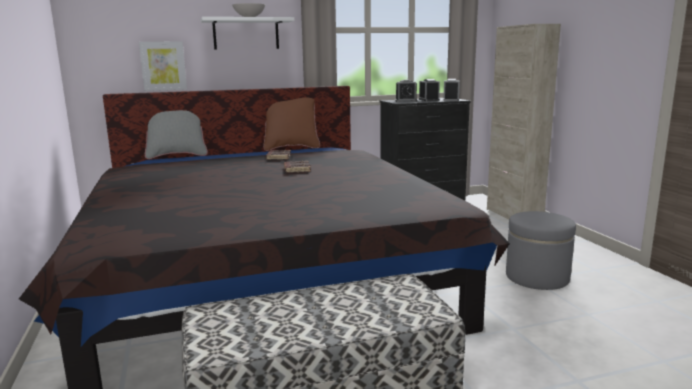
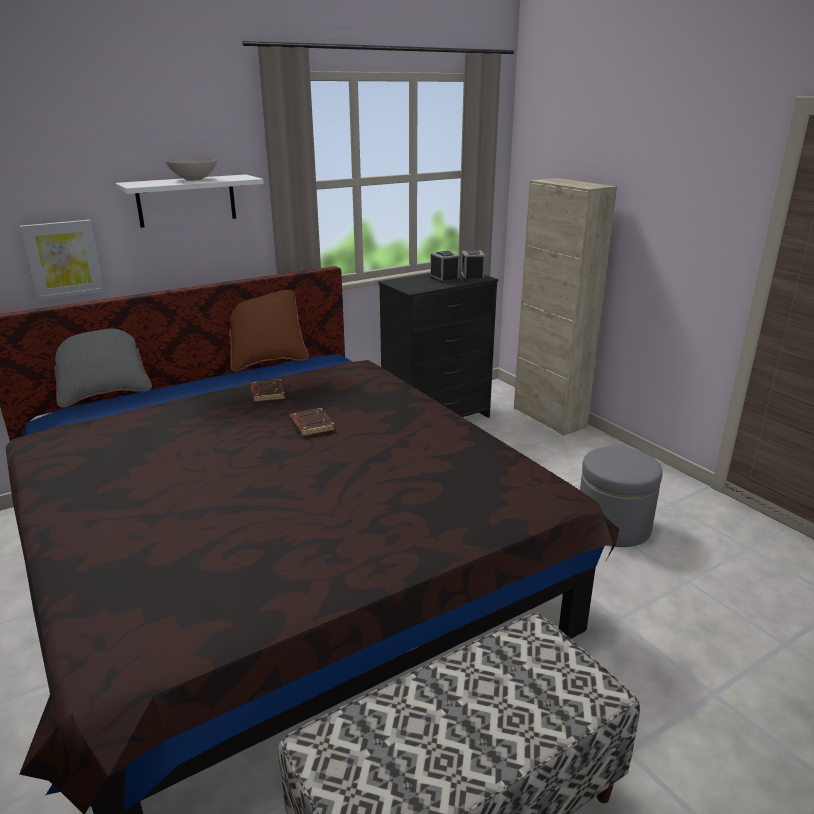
camera: 15 degrees left, 10 degrees up
alarm clock [395,80,417,102] -> none

